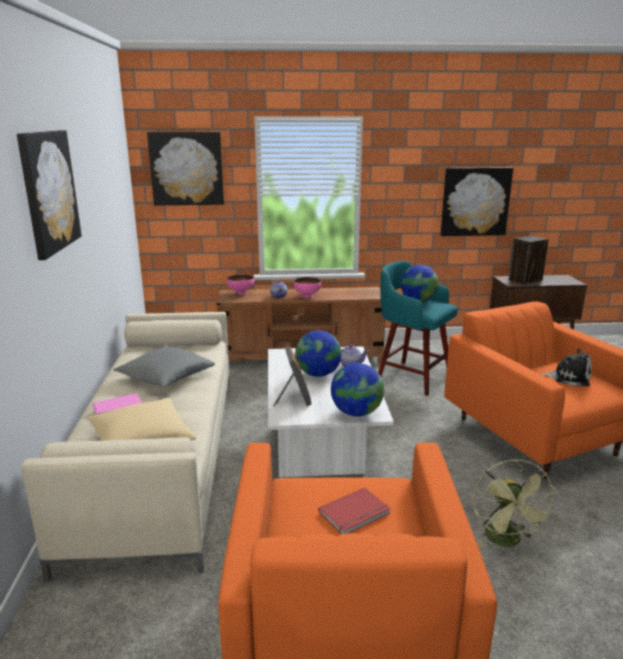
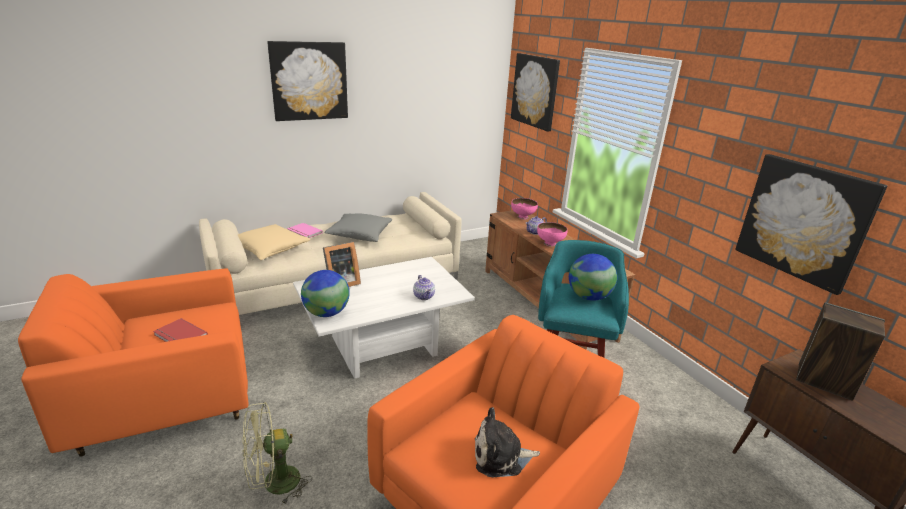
camera: 65 degrees right, 5 degrees up
globe [295,330,342,377] -> none
plush toy [540,348,592,386] -> plush toy turned 90 degrees clockwise [475,407,540,477]

